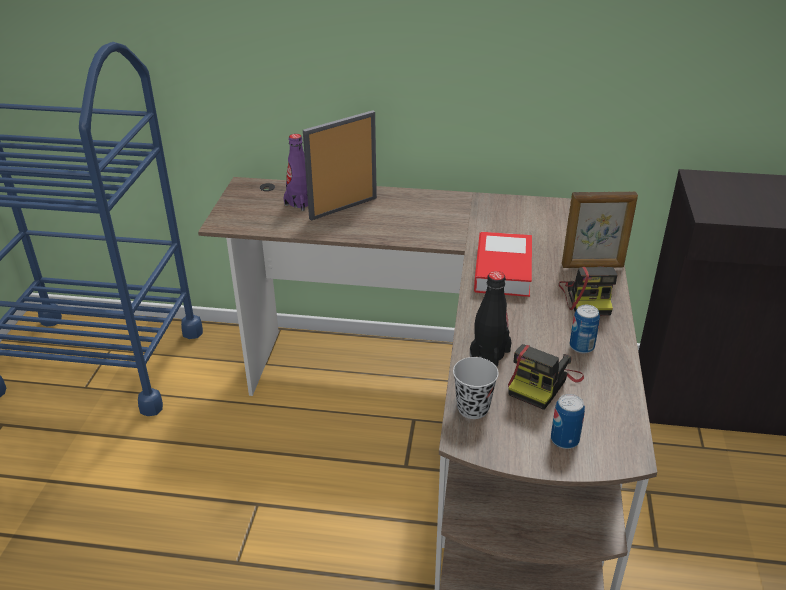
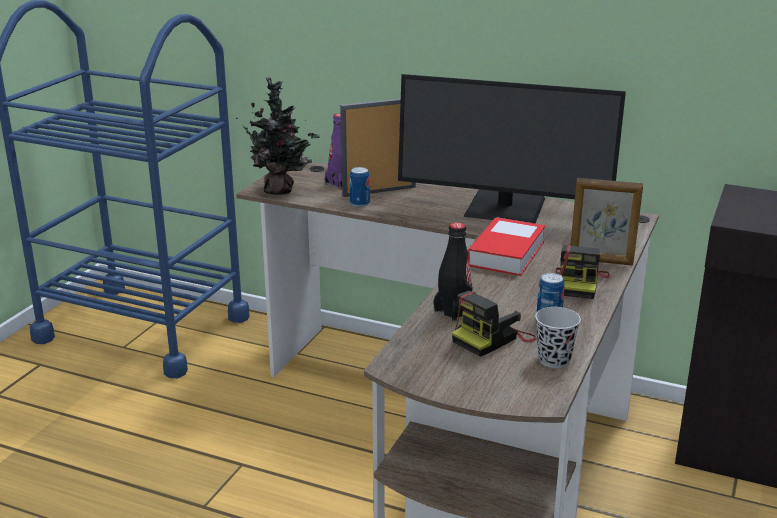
camera: 15 degrees right, 10 degrees down
black cup [453,357,499,419] -> black cup moved to [535,307,581,368]
can [551,394,585,449] -> can moved to [350,167,370,207]
none -> potted plant [236,77,320,195]
none -> monitor [398,74,626,224]

